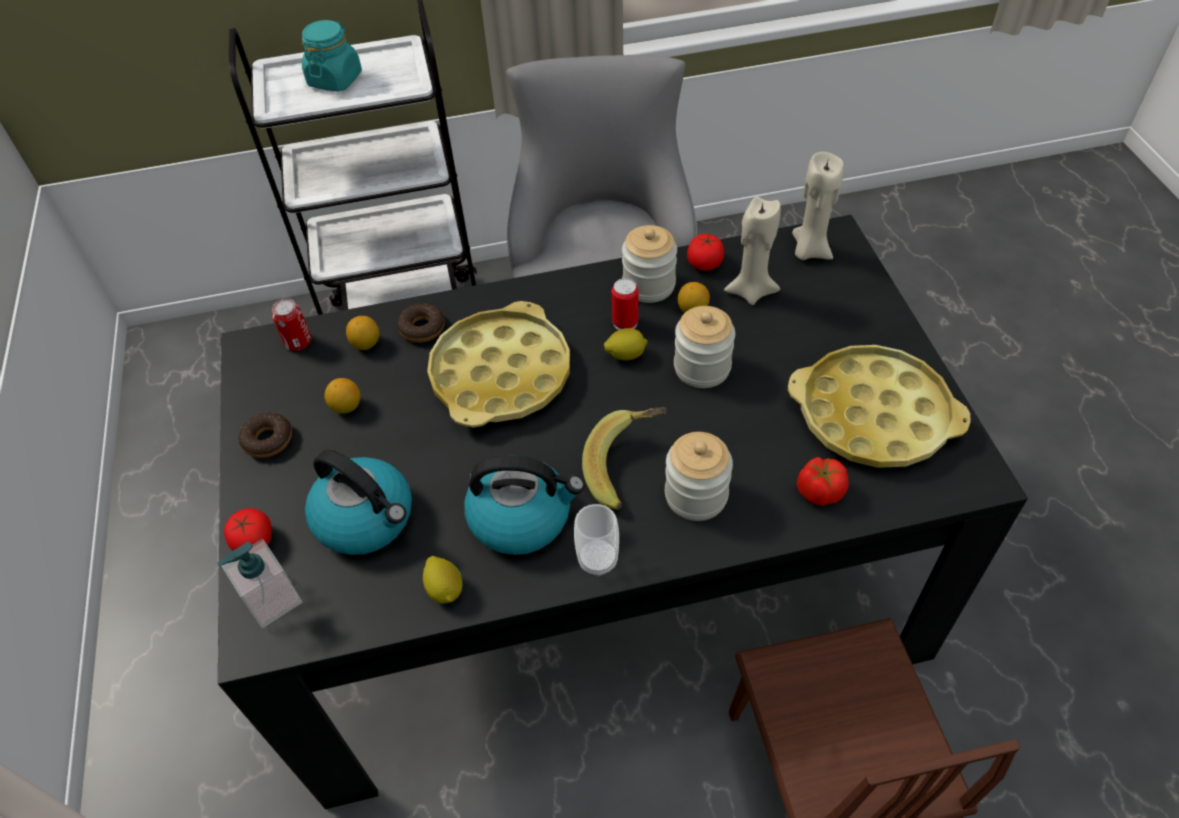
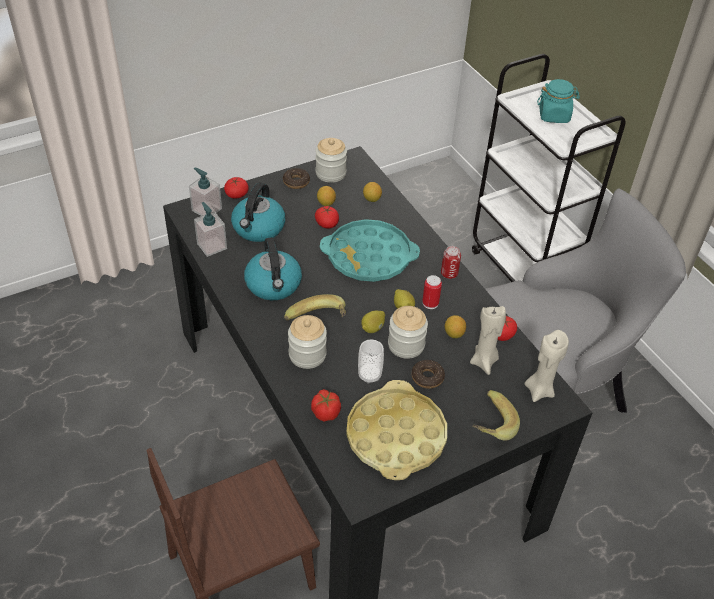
camera: 70 degrees right, 5 degrees down
can [272,299,311,351] -> can moved to [441,246,461,279]
donut [397,303,445,343] -> donut moved to [412,360,445,389]
lemon [423,556,462,603] -> lemon moved to [361,311,385,333]
yellow tray [427,301,570,428] -> turquoise tray [320,219,420,282]
cup [574,504,619,576] -> cup moved to [358,340,384,384]
jar [622,225,677,303] -> jar moved to [315,138,347,183]
none -> soap dispenser [194,202,227,257]
none -> tomato [315,206,339,229]
none -> banana [472,390,520,440]

